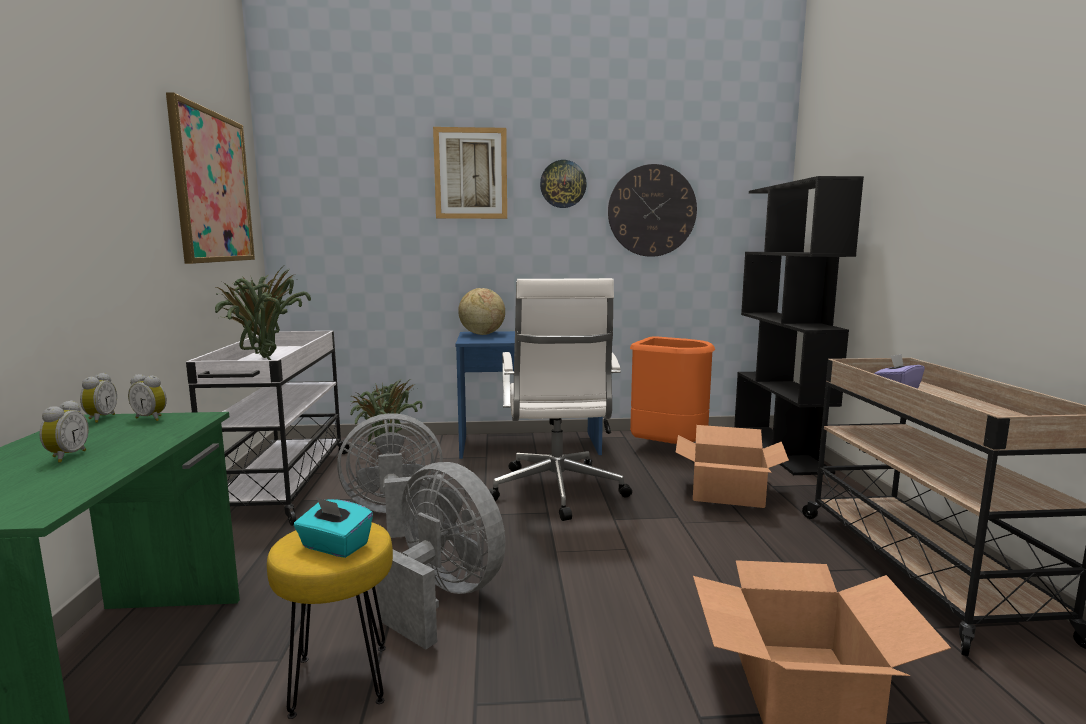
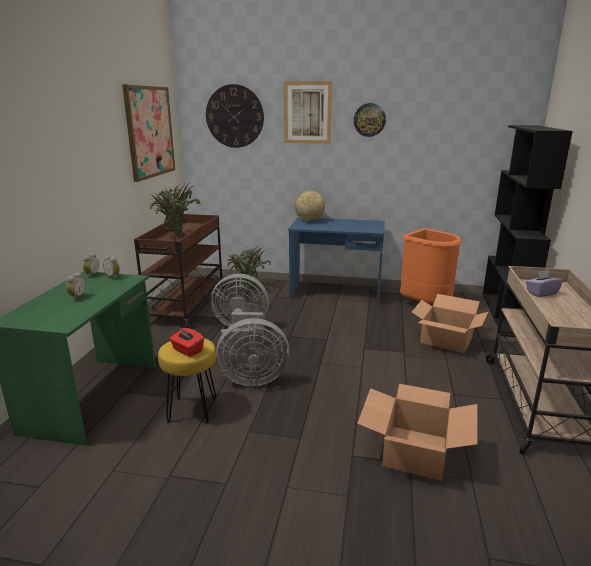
camera: 15 degrees right, 10 degrees up
white cart [186,331,351,526] -> brown cart [134,214,228,328]
turquoise tissue box [294,497,373,558] -> red tissue box [169,328,204,357]
grey fan [376,462,506,650] -> grey fan turned 120 degrees clockwise [216,318,290,387]
white office chair [488,278,632,521] -> none
wall clock [608,164,697,257] -> wall clock moved to [206,84,264,148]

